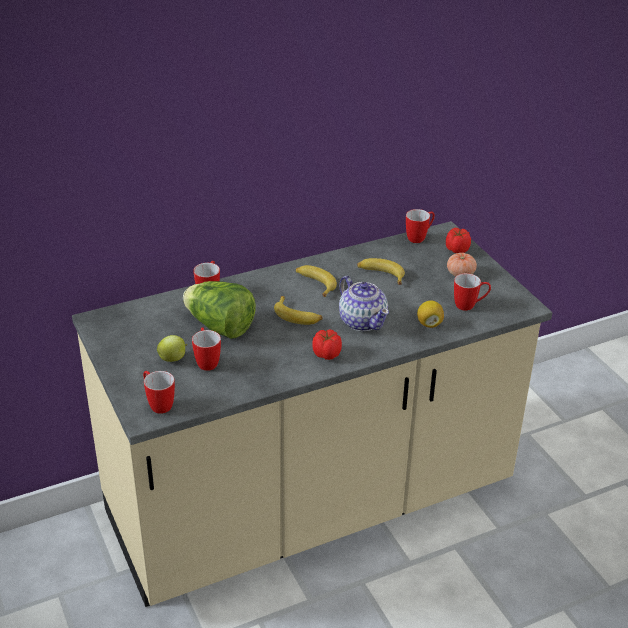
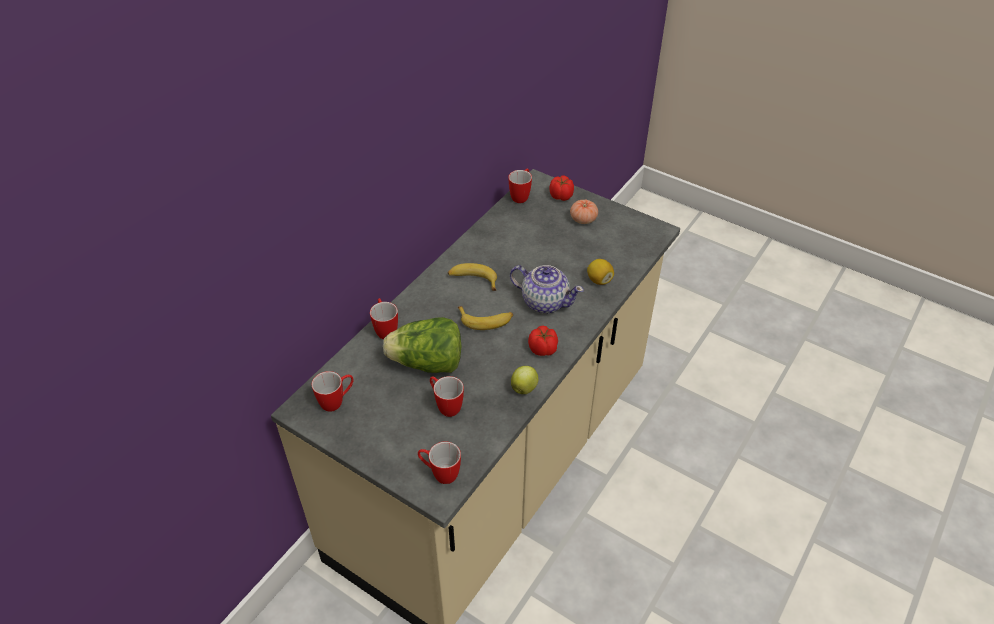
camera: 30 degrees left, 10 degrees up
apple [157,335,187,362] -> apple moved to [511,366,538,394]
banana [357,258,405,285] -> none
mug [454,273,491,311] -> mug moved to [312,371,354,412]

